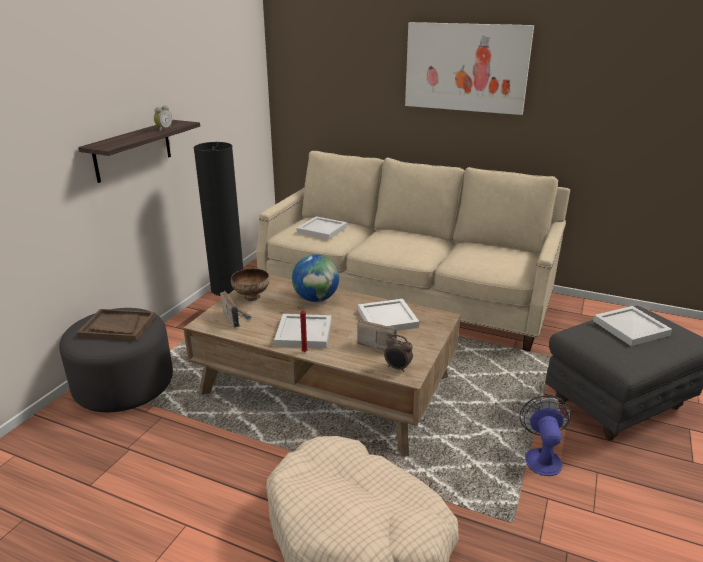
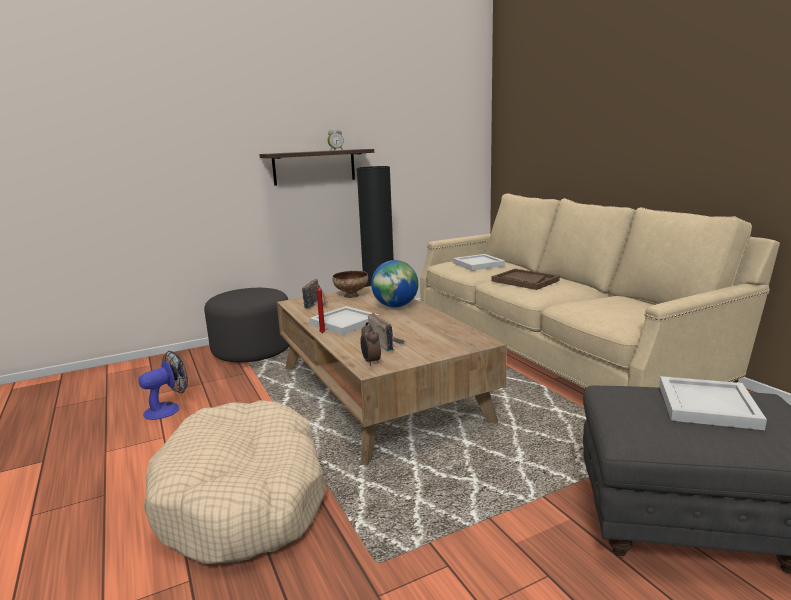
camera: 40 degrees right, 10 degrees down
brown tray [77,309,156,341] -> brown tray moved to [492,269,560,290]
white tray [358,299,420,331] -> none
picture [405,22,534,115] -> none
fan [520,395,571,476] -> fan moved to [138,351,188,420]

